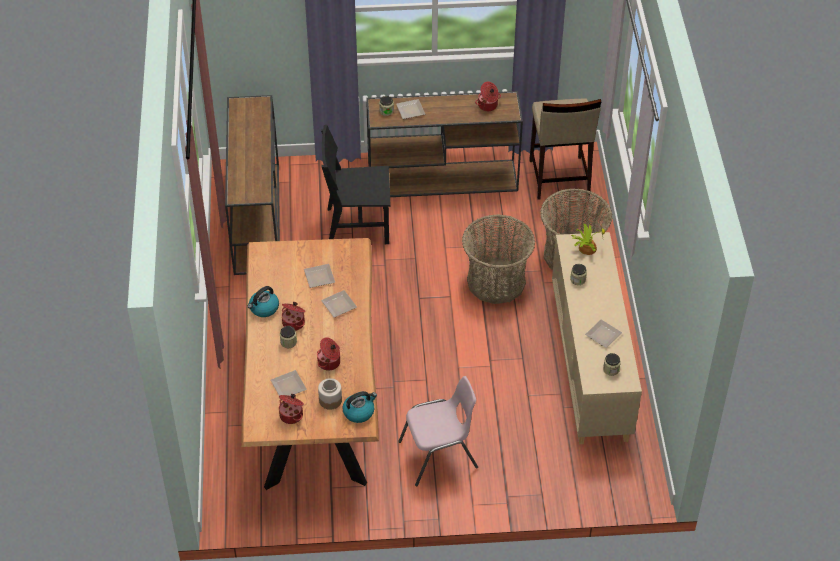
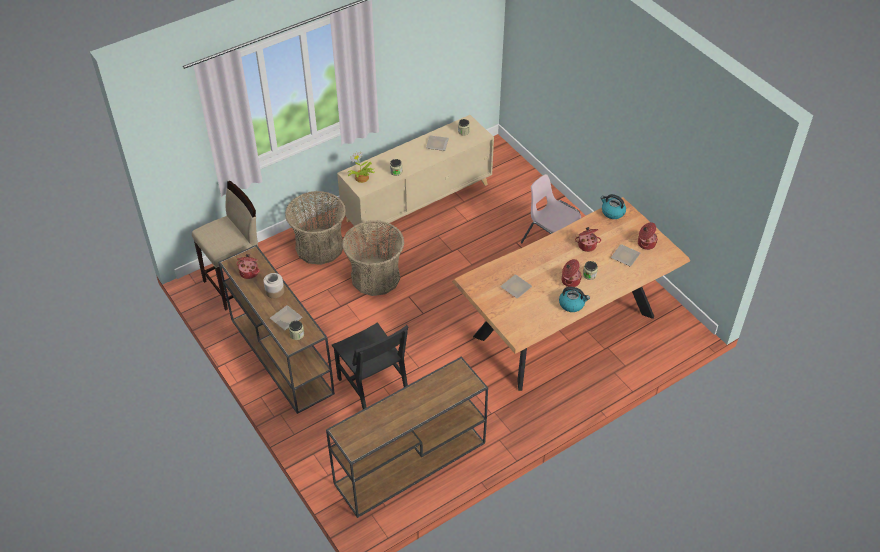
camera: 120 degrees left, 0 degrees up
jar [318,378,342,410] -> jar moved to [263,273,284,298]
plate [321,290,357,318] -> none

